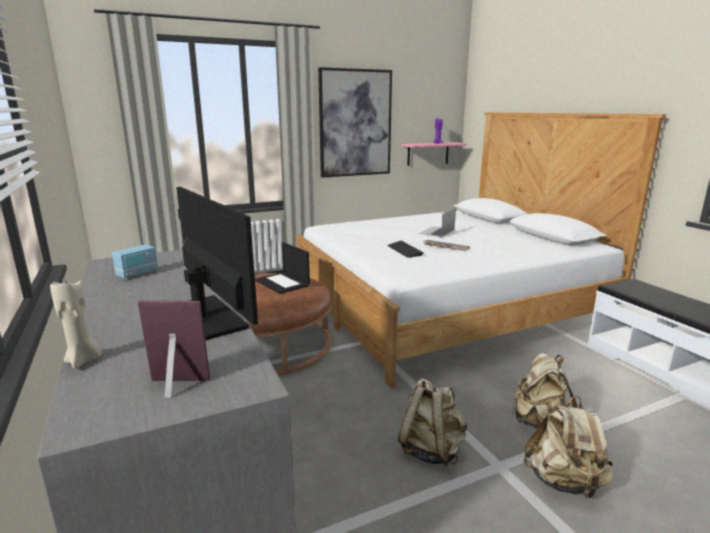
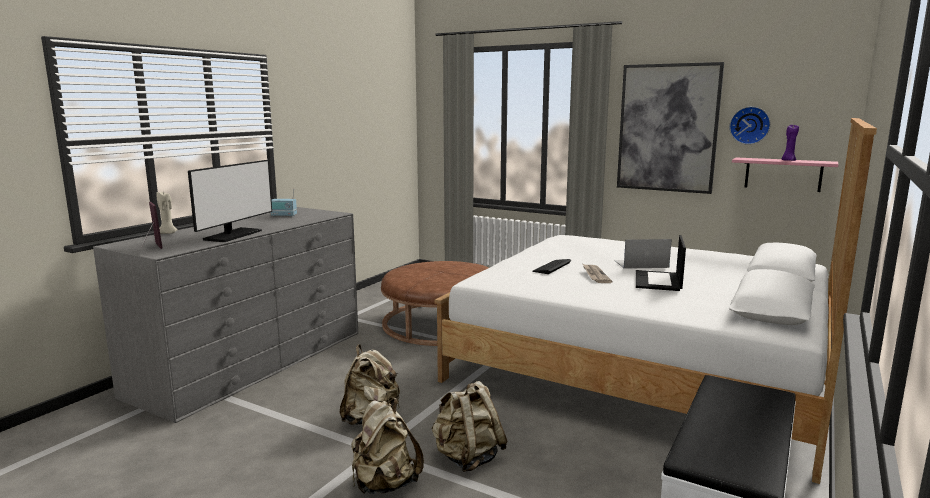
camera: 55 degrees right, 5 degrees down
laptop [255,242,310,294] -> laptop moved to [636,235,686,291]
none -> wall clock [729,106,771,145]

